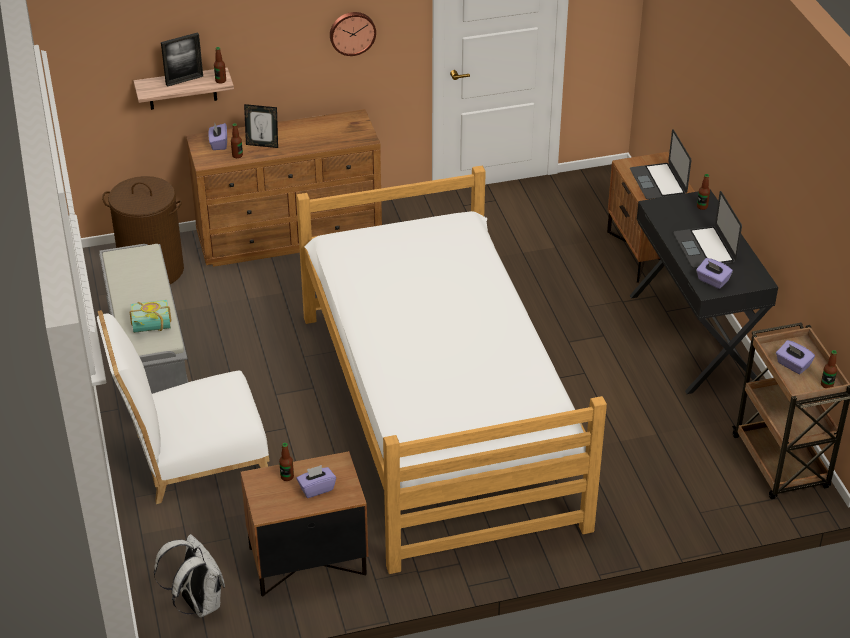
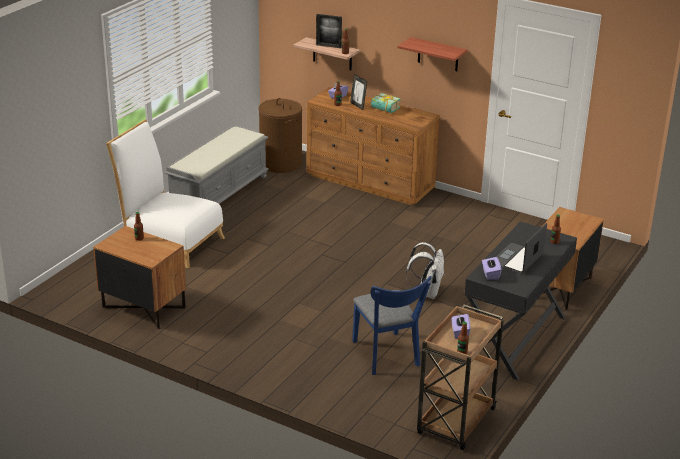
camera: 45 degrees right, 10 degrees down
book [130,300,172,333] -> book moved to [371,93,401,113]
white backpack [154,534,225,618] -> white backpack moved to [405,242,444,299]
bed [296,166,607,574] -> none
purple tissue box [296,465,336,498] -> none
wall clock [330,12,376,56] -> shelf [398,37,468,71]
laptop [630,129,691,199] -> none
none -> blue chair [352,276,432,375]

